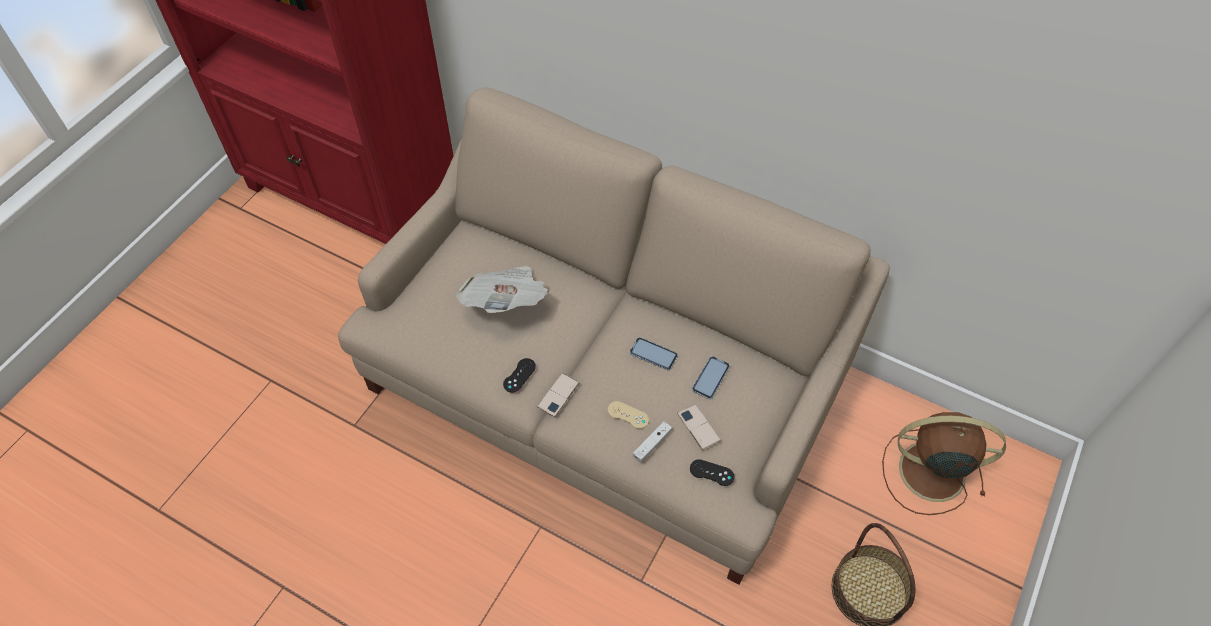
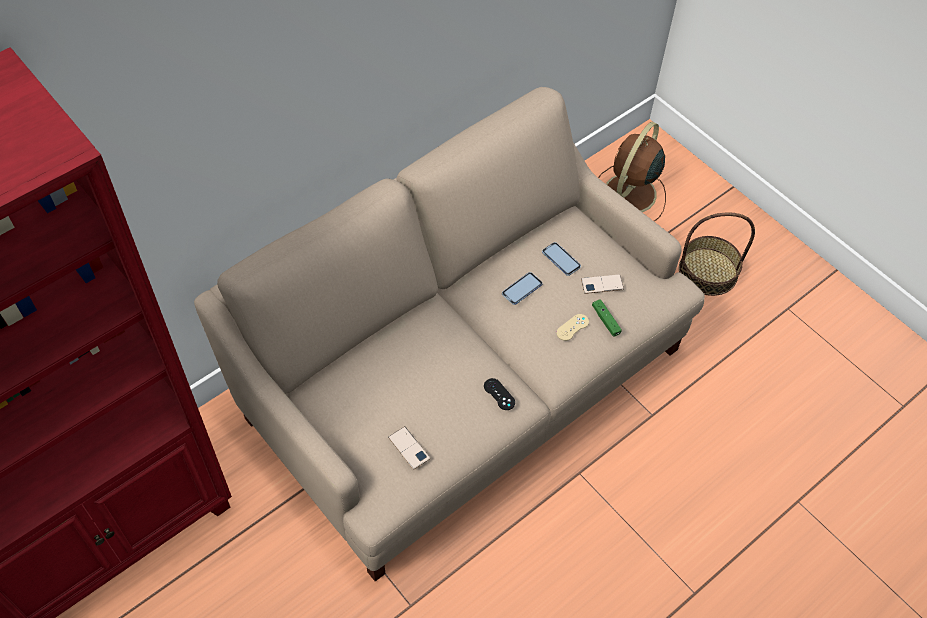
camera: 70 degrees left, 0 degrees up
newspaper [456,266,549,313] -> none
phone [537,373,579,417] -> phone moved to [388,426,430,470]
white game controller [633,421,672,462] -> green game controller [592,299,622,337]
black game controller [690,459,734,486] -> none

